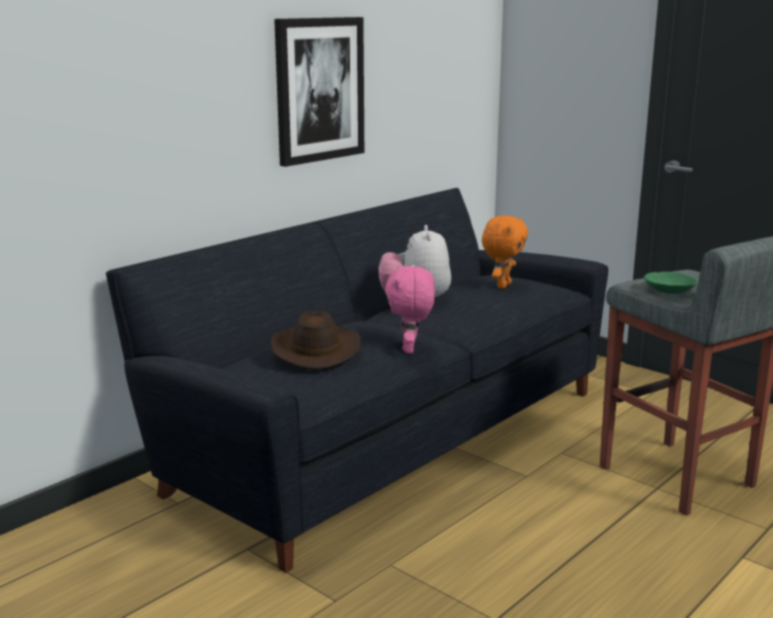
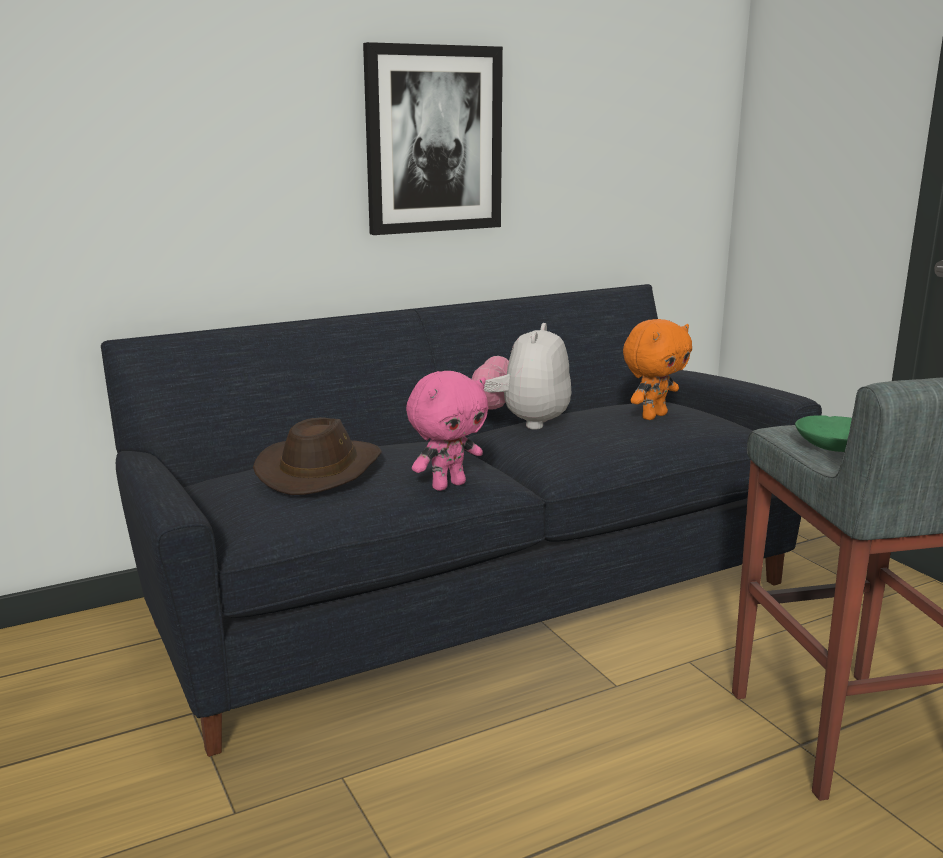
camera: 20 degrees right, 0 degrees up
pink plush toy [385,266,435,353] -> pink plush toy turned 150 degrees counterclockwise [406,371,488,491]

